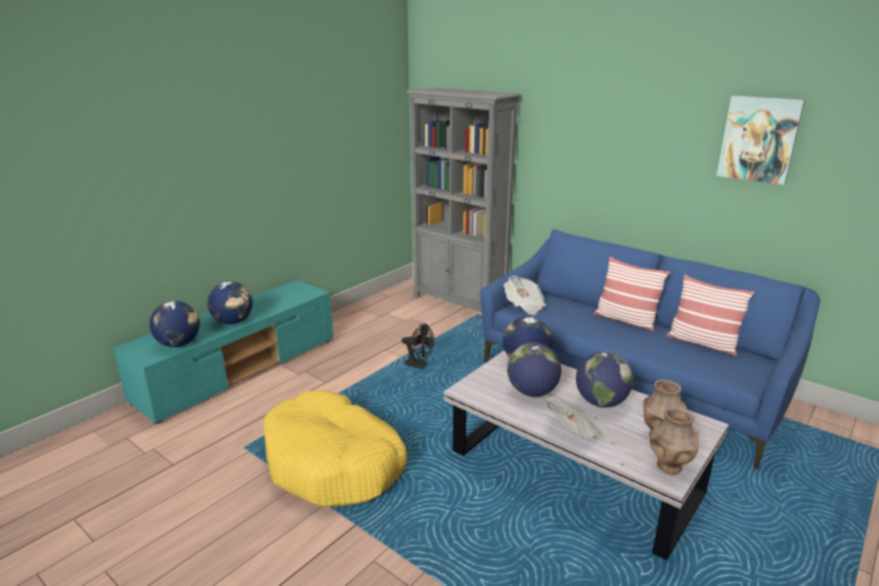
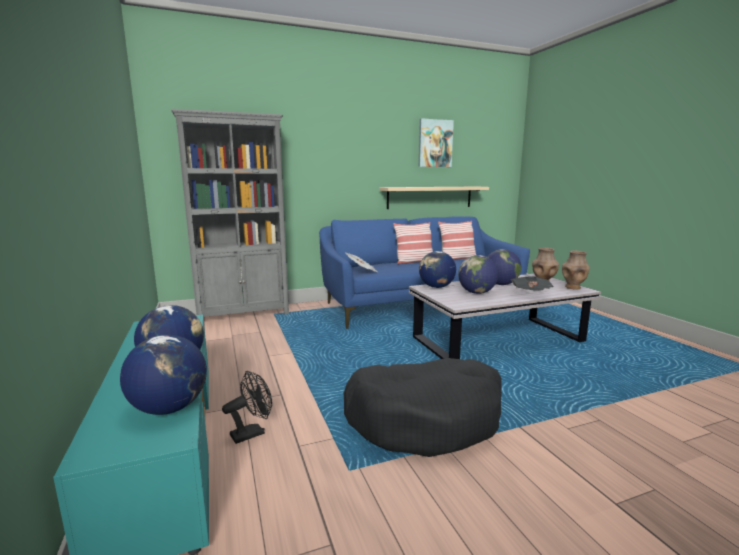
camera: 60 degrees left, 10 degrees down
yellow dog bed [263,390,407,507] -> black dog bed [343,358,502,457]
black fan [402,323,434,369] -> black fan moved to [222,371,272,444]
none -> beige shelf [380,187,489,209]

